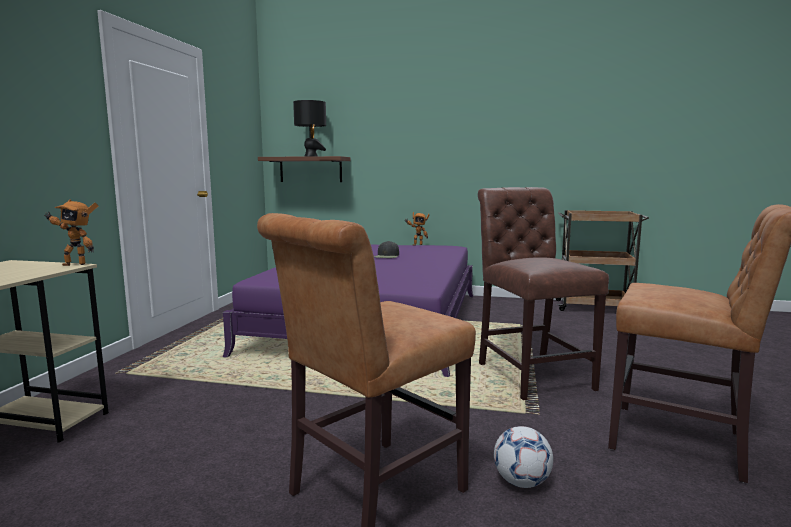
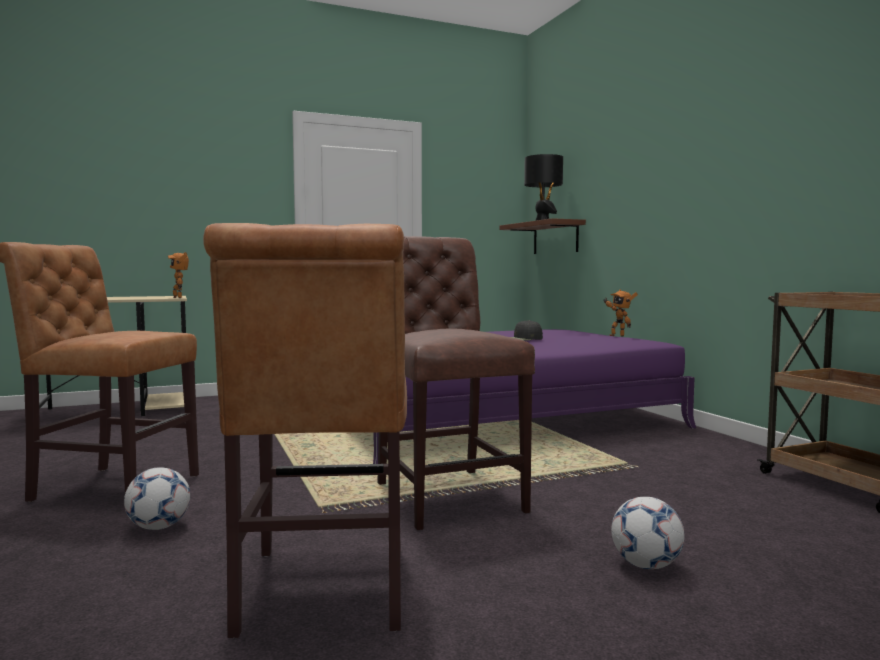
camera: 55 degrees right, 5 degrees down
brown chair [478,187,609,400] -> brown chair turned 60 degrees counterclockwise [377,236,535,530]
none -> football [611,497,684,569]

